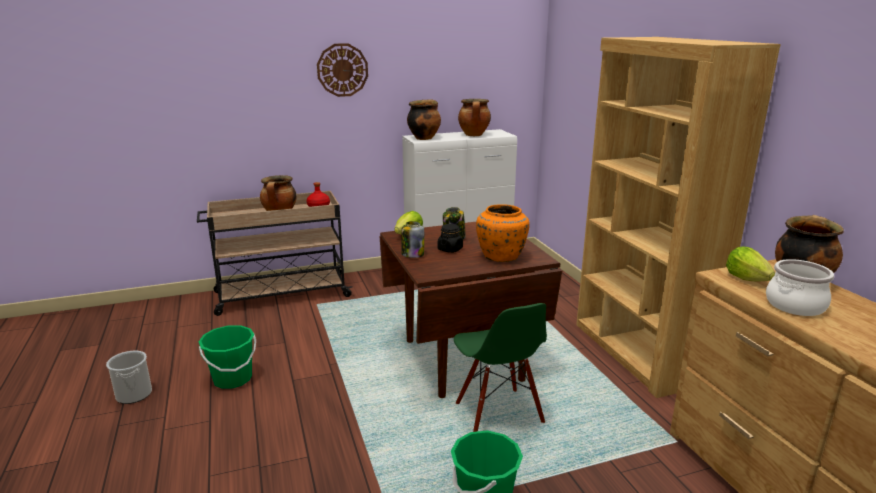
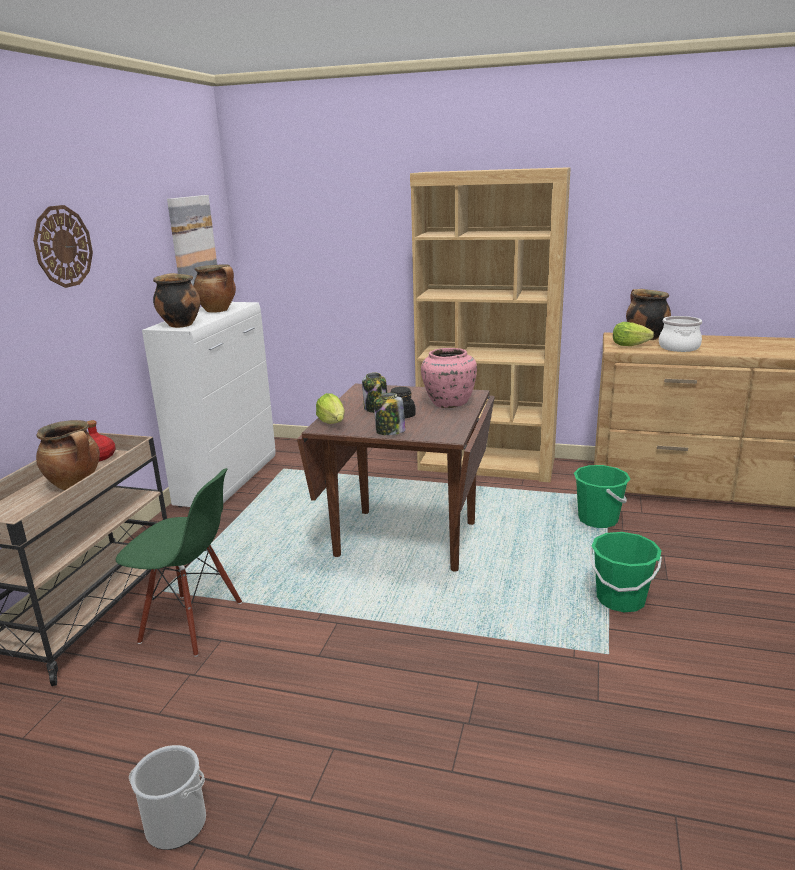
camera: 55 degrees left, 0 degrees up
green bucket [199,325,256,389] -> green bucket moved to [574,465,630,528]
green chair [454,303,547,432] -> green chair moved to [116,468,242,657]
orange vase [476,204,530,262] -> pink vase [421,348,477,408]
none -> picture [167,195,217,285]

